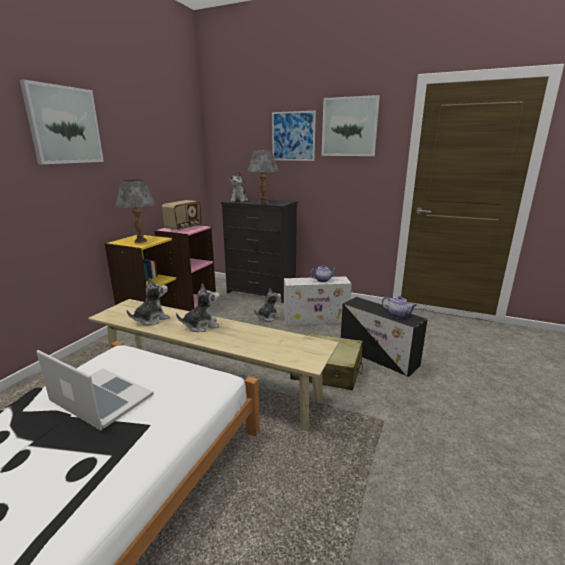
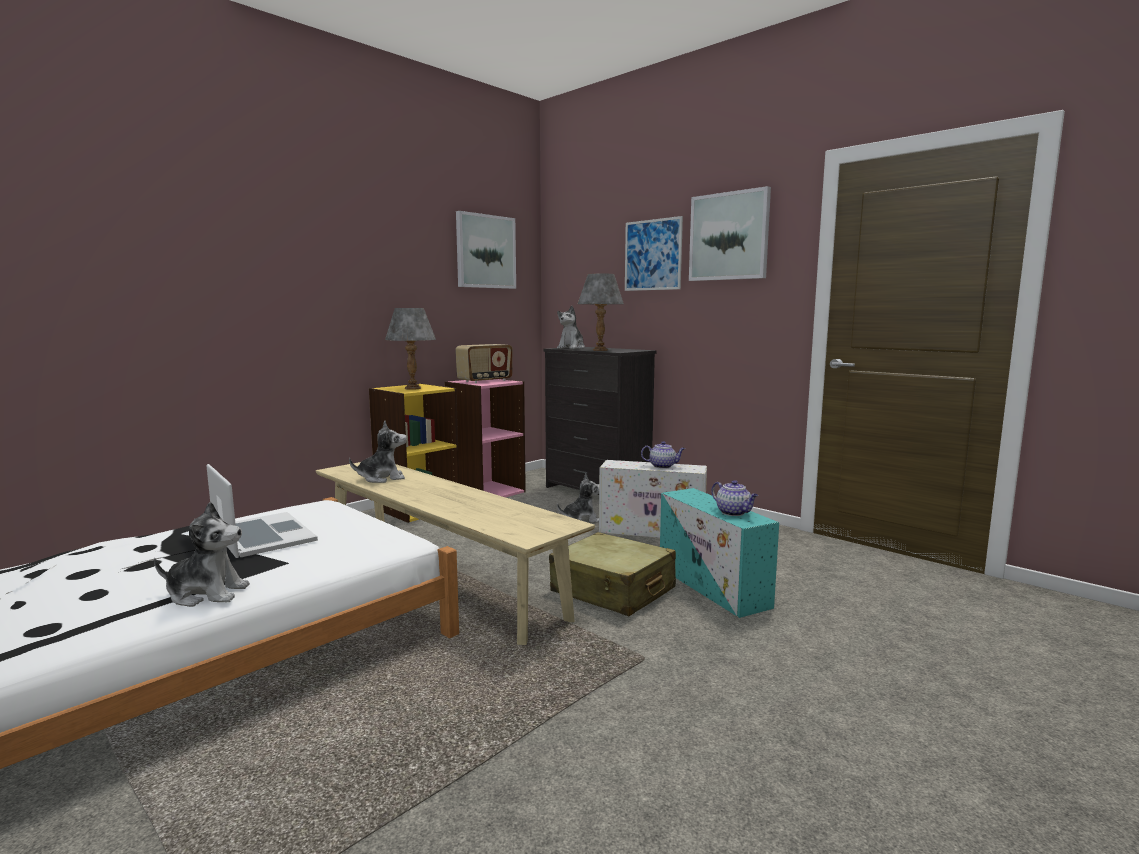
camera: 20 degrees right, 10 degrees down
picture [20,79,104,164] -> picture moved to [456,211,516,289]
plush toy [176,283,220,332] -> plush toy moved to [154,502,250,607]
black storage box [341,297,428,377] -> turquoise storage box [660,488,779,618]

